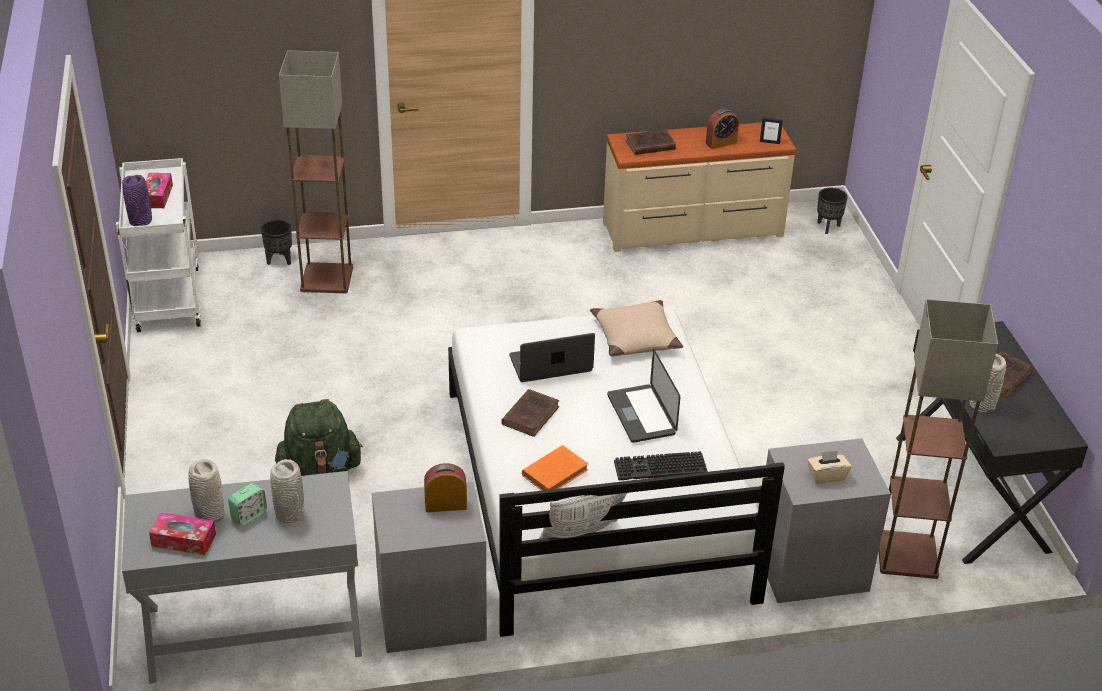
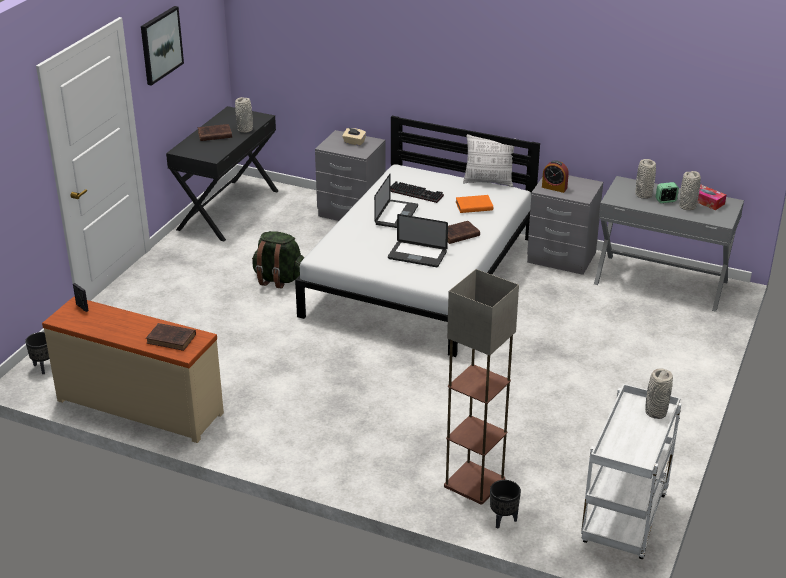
camera: 145 degrees left, 5 degrees down
purple vase [122,175,152,226] -> grey vase [645,368,673,419]
tissue box [146,173,173,208] -> none
green backpack [275,399,363,476] -> green backpack moved to [252,231,304,289]
beige pillow [590,300,683,356] -> none
alarm clock [705,108,739,149] -> none
floor lamp [879,299,998,579] -> none
none -> picture [141,6,184,86]

